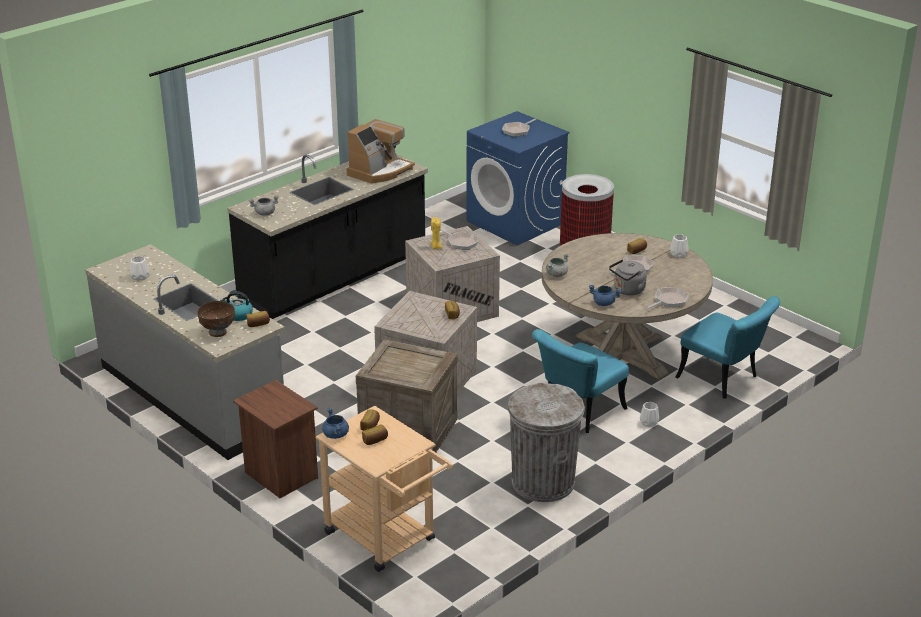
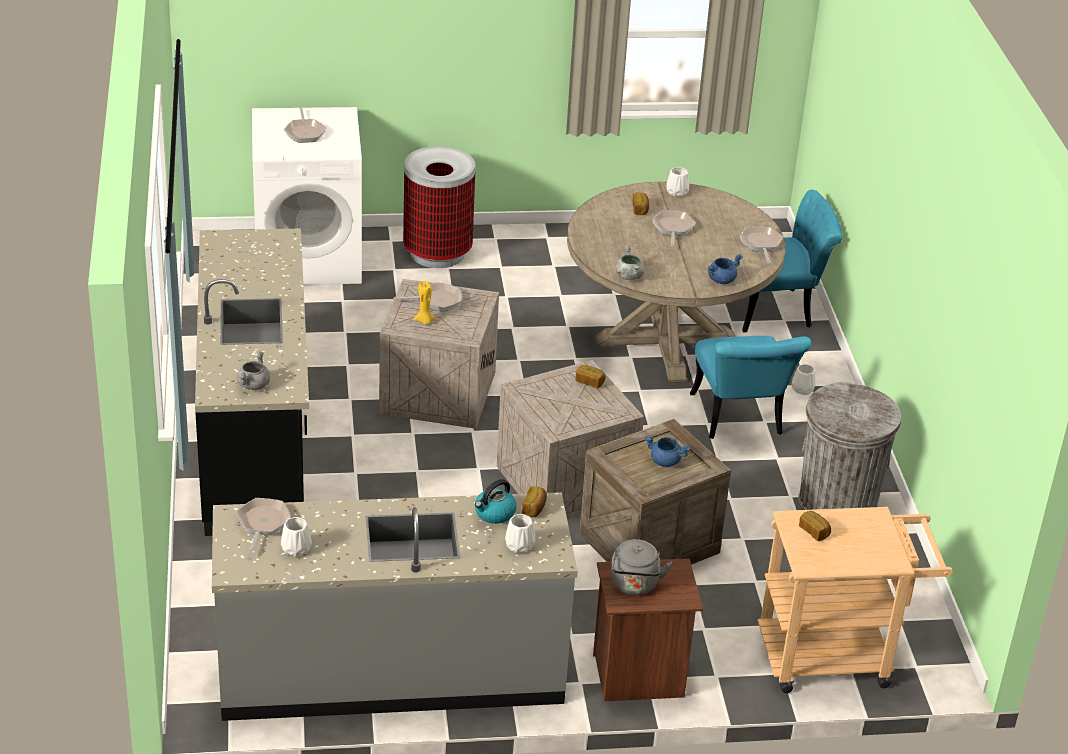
camera: 55 degrees left, 5 degrees up
brown bowl [197,301,235,337] -> white vase [505,514,535,553]
blue cooking pot [322,408,349,439] -> blue cooking pot moved to [645,436,691,467]
coffee machine [346,119,415,184] -> none
bread [362,424,388,445] -> none
blue washing machine [466,111,570,246] -> white washing machine [252,107,362,285]
grey kettle [609,259,647,295] -> grey kettle moved to [611,539,672,595]
none -> frying pan [237,498,291,554]

